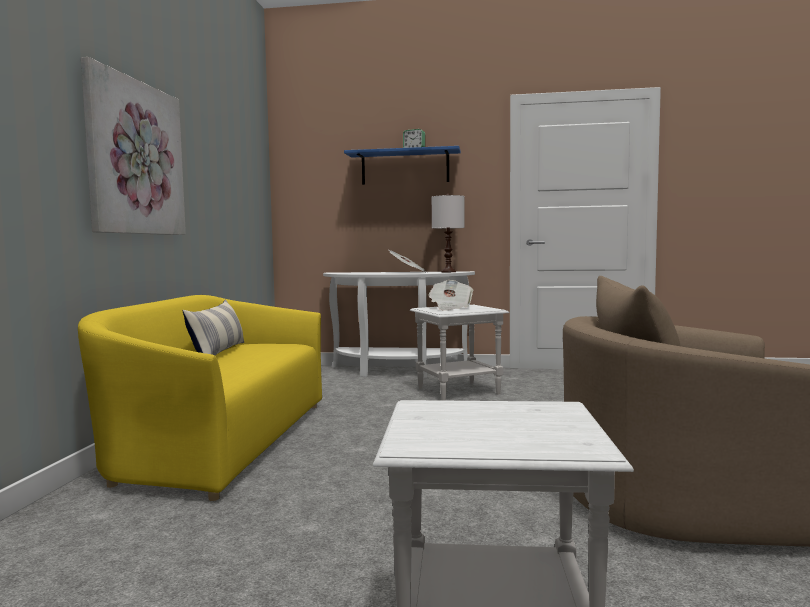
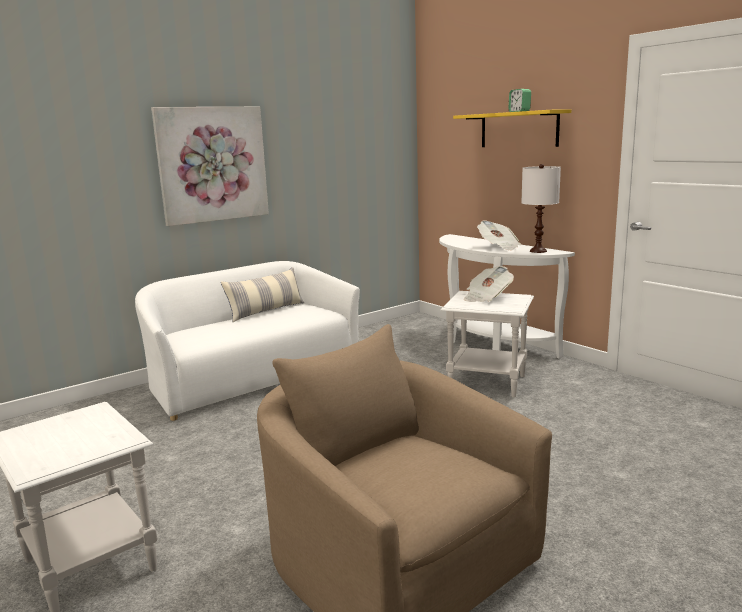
camera: 45 degrees right, 10 degrees up
yellow sofa [78,295,322,501] -> white sofa [135,261,360,421]
blue shelf [344,146,461,185] -> yellow shelf [453,109,571,147]

